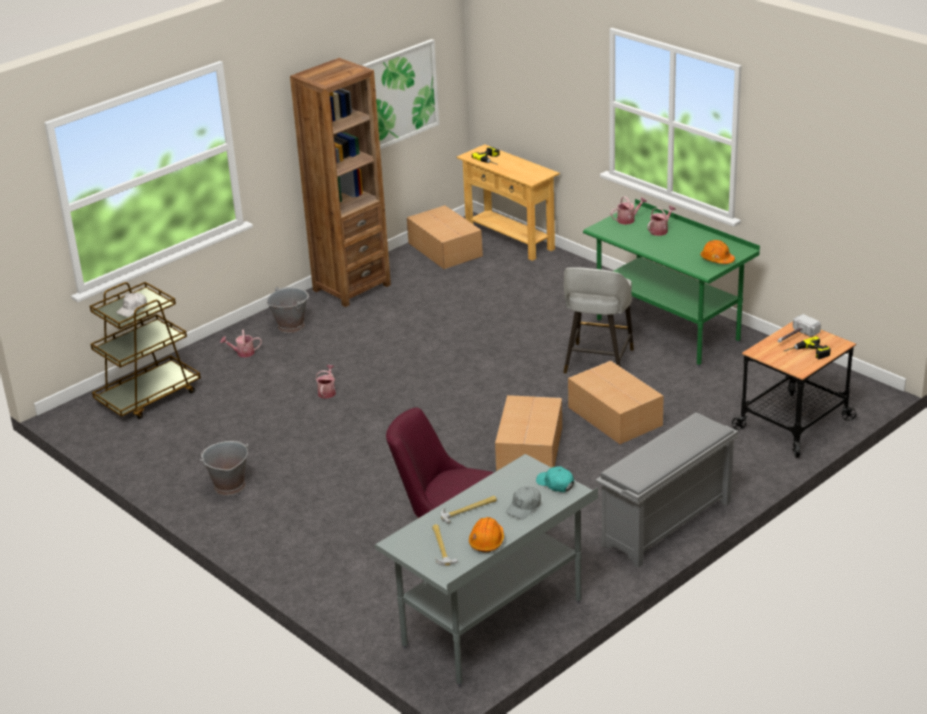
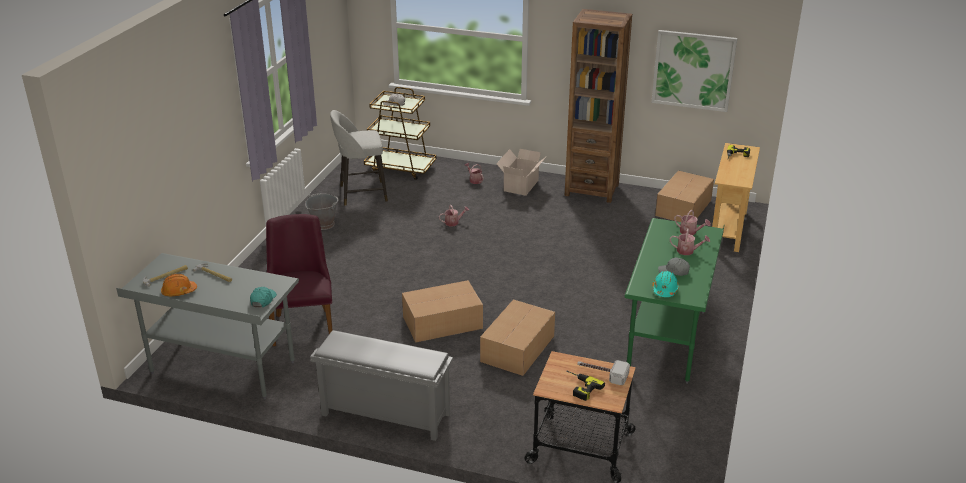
camera: 60 degrees right, 0 degrees up
grey bucket [266,287,309,333] -> cardboard box [496,149,547,196]
grey cap [506,486,541,519] -> grey cap moved to [658,257,690,276]
grey stool [563,267,634,374] -> grey stool moved to [330,110,388,206]
orange hard hat [700,240,735,264] -> turquoise hard hat [652,271,679,297]

